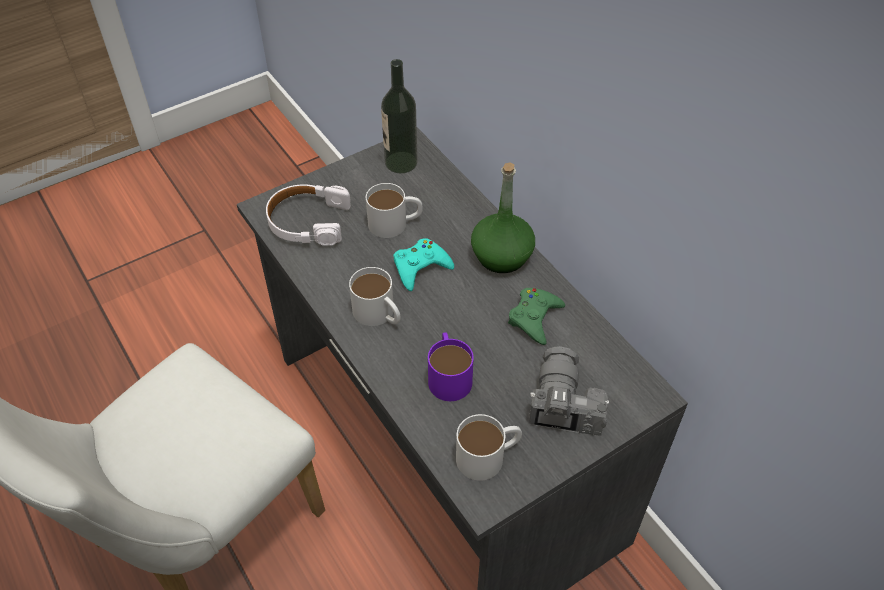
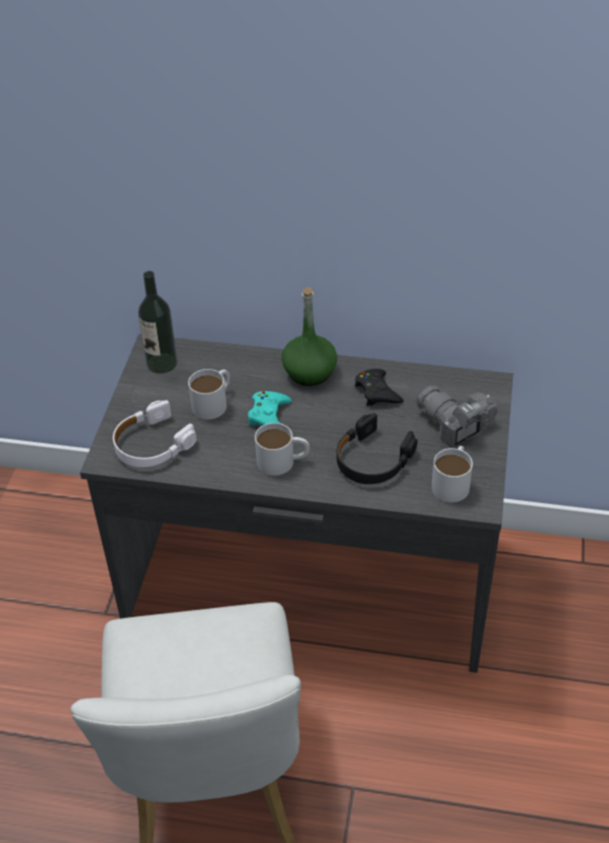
camera: 45 degrees left, 5 degrees down
purple mug [428,332,474,401] -> black headphones [337,413,418,484]
green game controller [508,288,565,345] -> black game controller [355,369,404,406]

